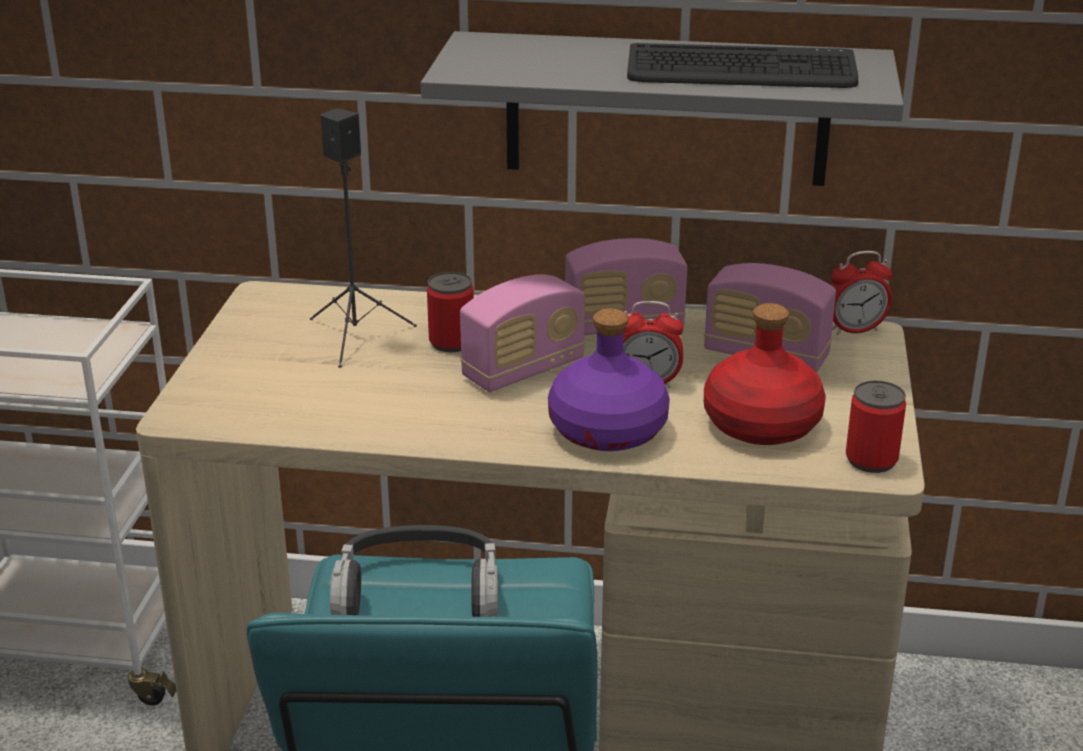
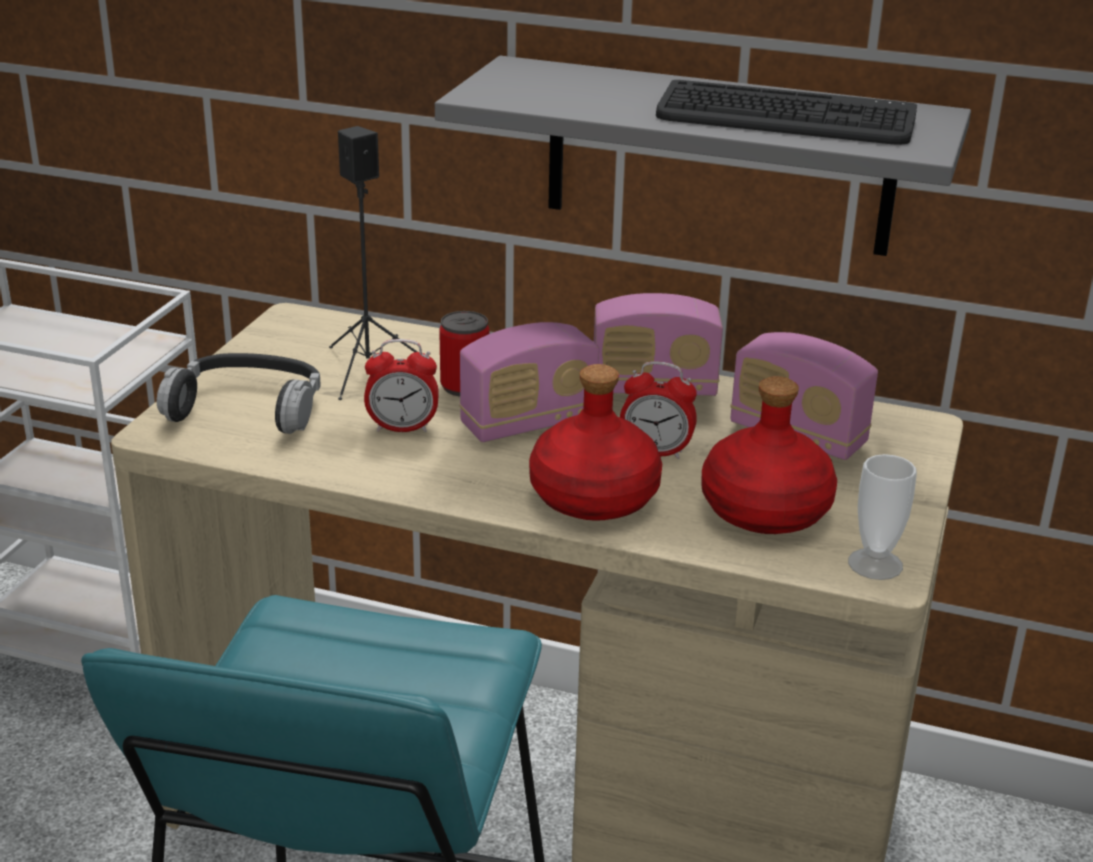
camera: 10 degrees right, 0 degrees up
headphones [330,525,498,617] -> headphones moved to [157,353,321,434]
purple bottle [548,308,670,451] -> red bottle [529,364,662,521]
alarm clock [831,251,892,335] -> alarm clock moved to [364,339,439,432]
can [846,381,906,473] -> cup [848,454,917,580]

